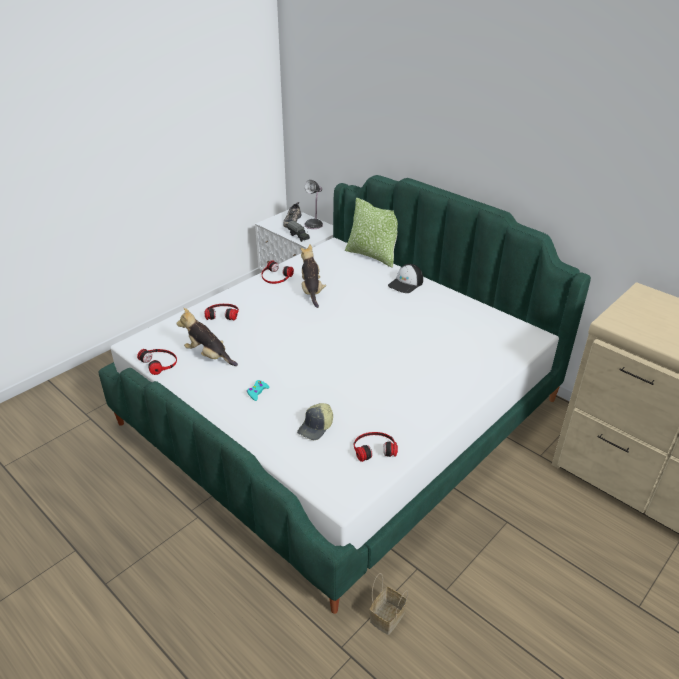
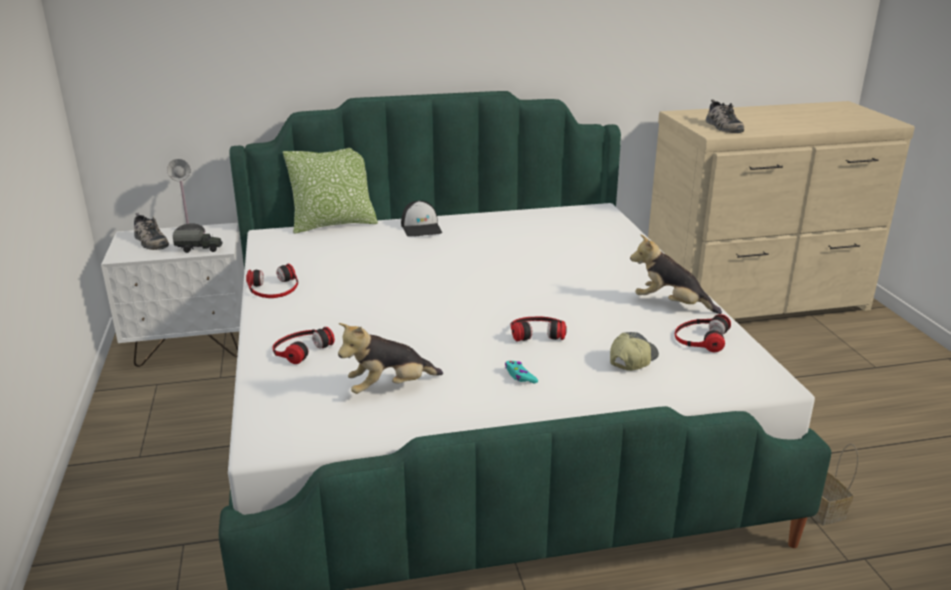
camera: 55 degrees left, 10 degrees down
headphones [137,349,177,375] -> headphones moved to [511,316,567,342]
cap [297,403,333,440] -> cap turned 120 degrees counterclockwise [610,332,659,371]
plush toy [301,244,326,308] -> plush toy moved to [630,234,722,314]
none -> shoe [706,99,744,133]

